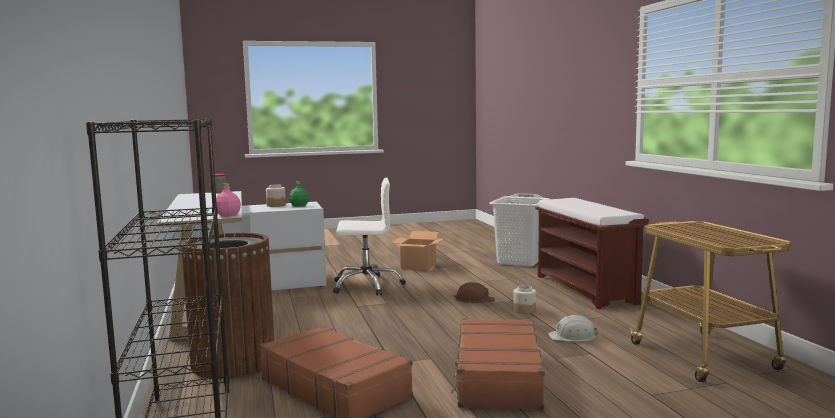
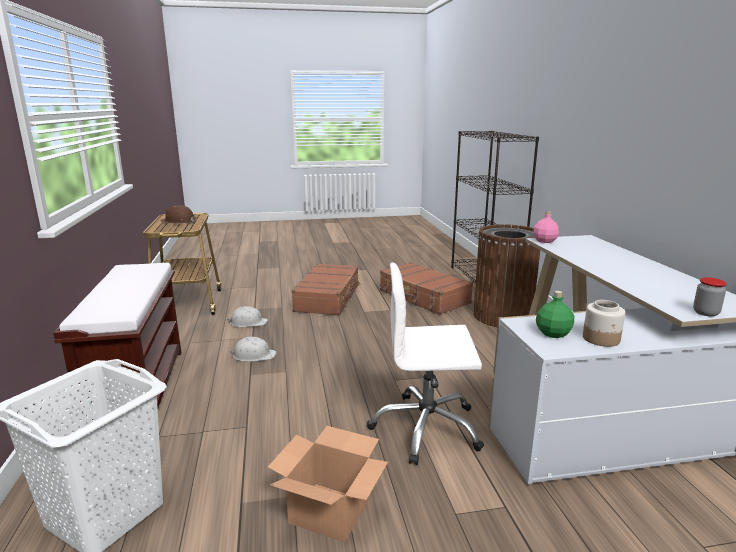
camera: 175 degrees left, 10 degrees up
brown hard hat [453,282,495,303] -> brown hard hat moved to [160,205,196,224]
jar [513,285,536,314] -> white hard hat [230,337,277,362]

